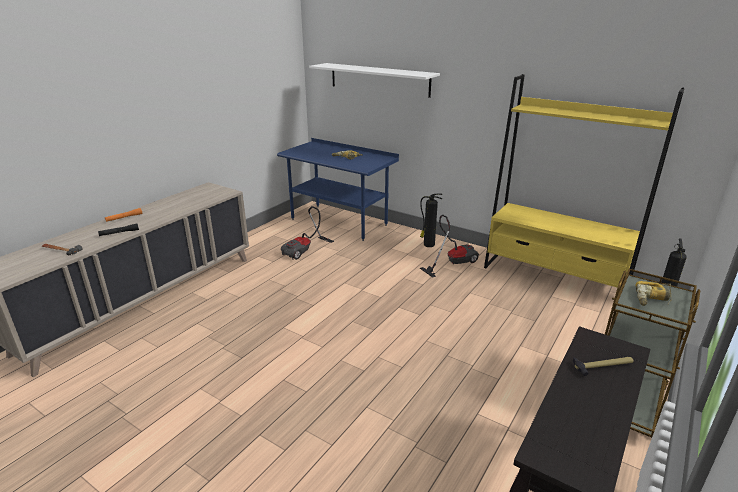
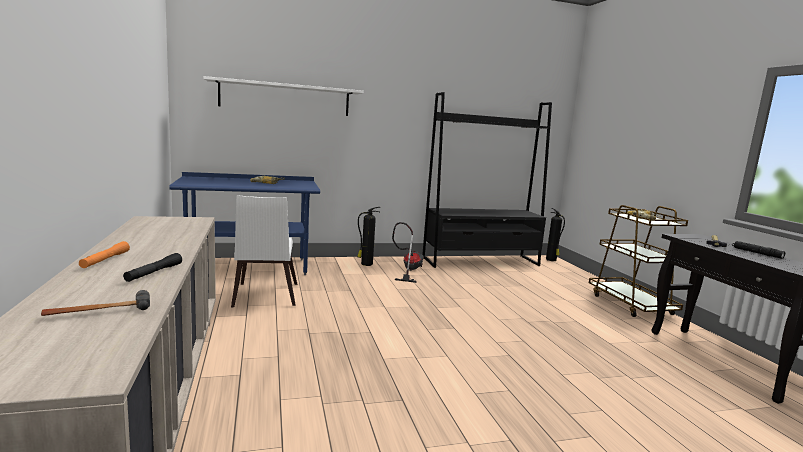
camera: 50 degrees left, 15 degrees down
vacuum cleaner [281,206,334,260] -> white chair [231,195,297,307]
yellow bookcase [484,74,685,288] -> black bookcase [422,92,552,268]
none -> black flashlight [732,241,785,259]

